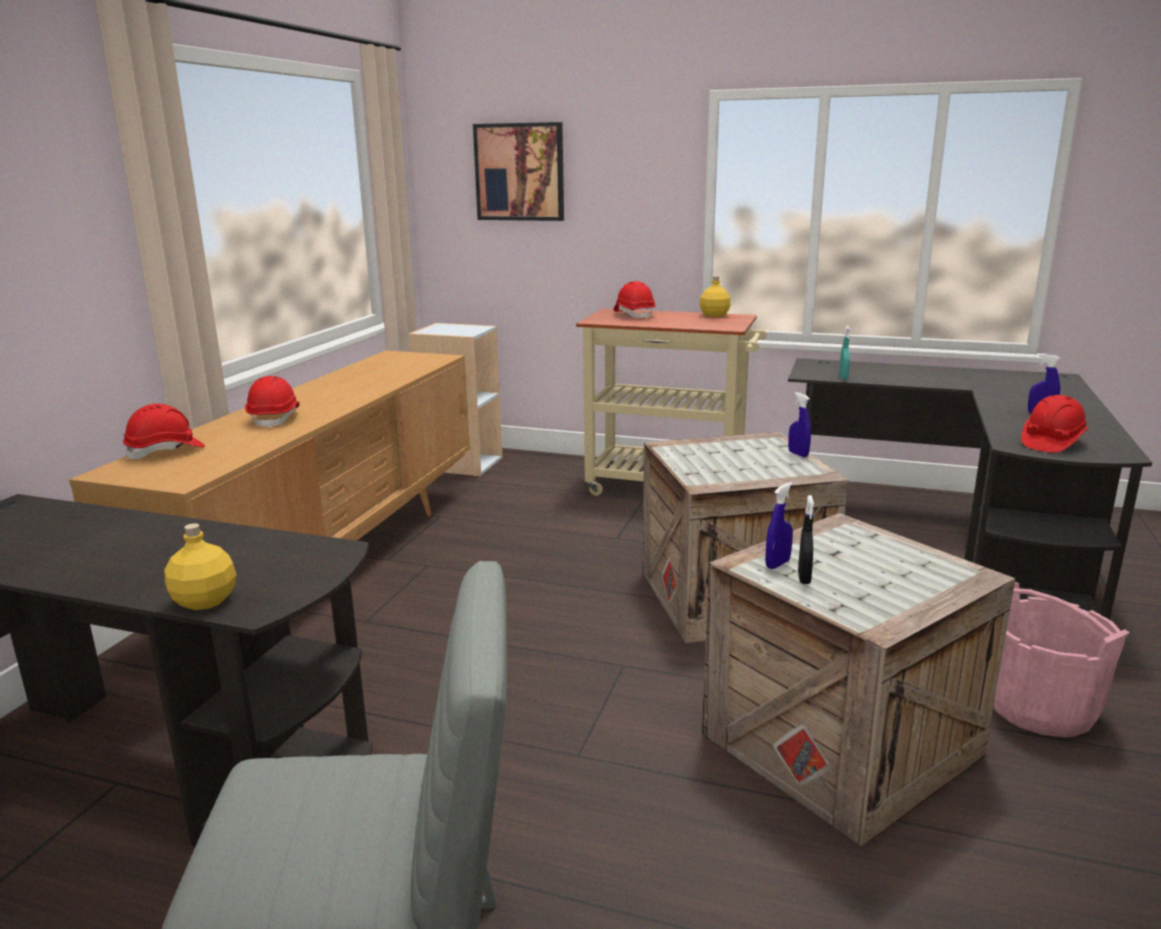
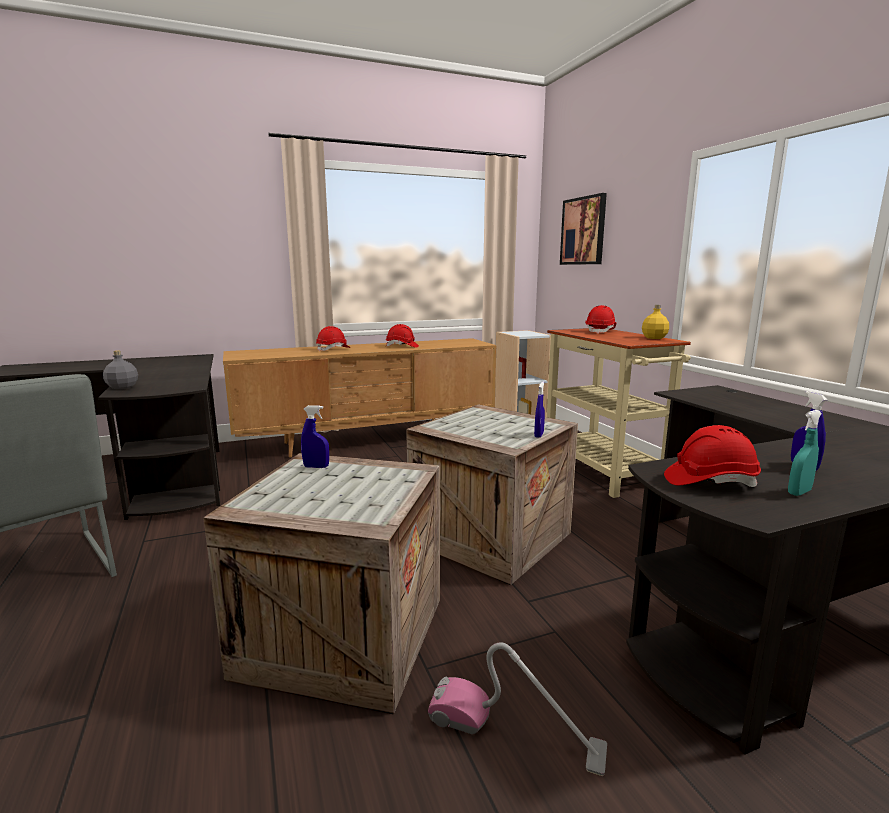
camera: 50 degrees right, 5 degrees down
red hard hat [123,404,205,461] -> red hard hat moved to [386,324,419,348]
yellow bottle [164,523,237,610] -> grey bottle [103,351,138,389]
black spray bottle [798,495,814,584] -> none
turquoise spray bottle [839,326,851,380] -> turquoise spray bottle moved to [788,410,822,496]
pink bucket [993,582,1130,737] -> vacuum cleaner [428,642,607,776]

